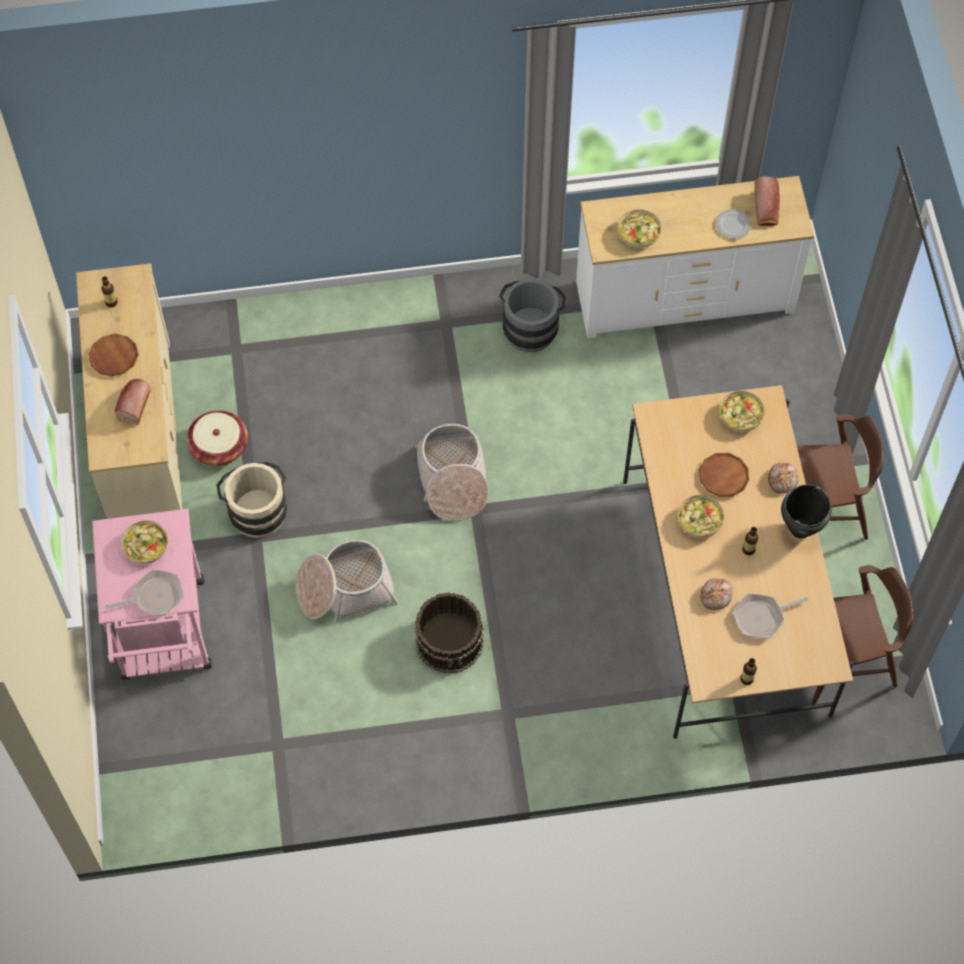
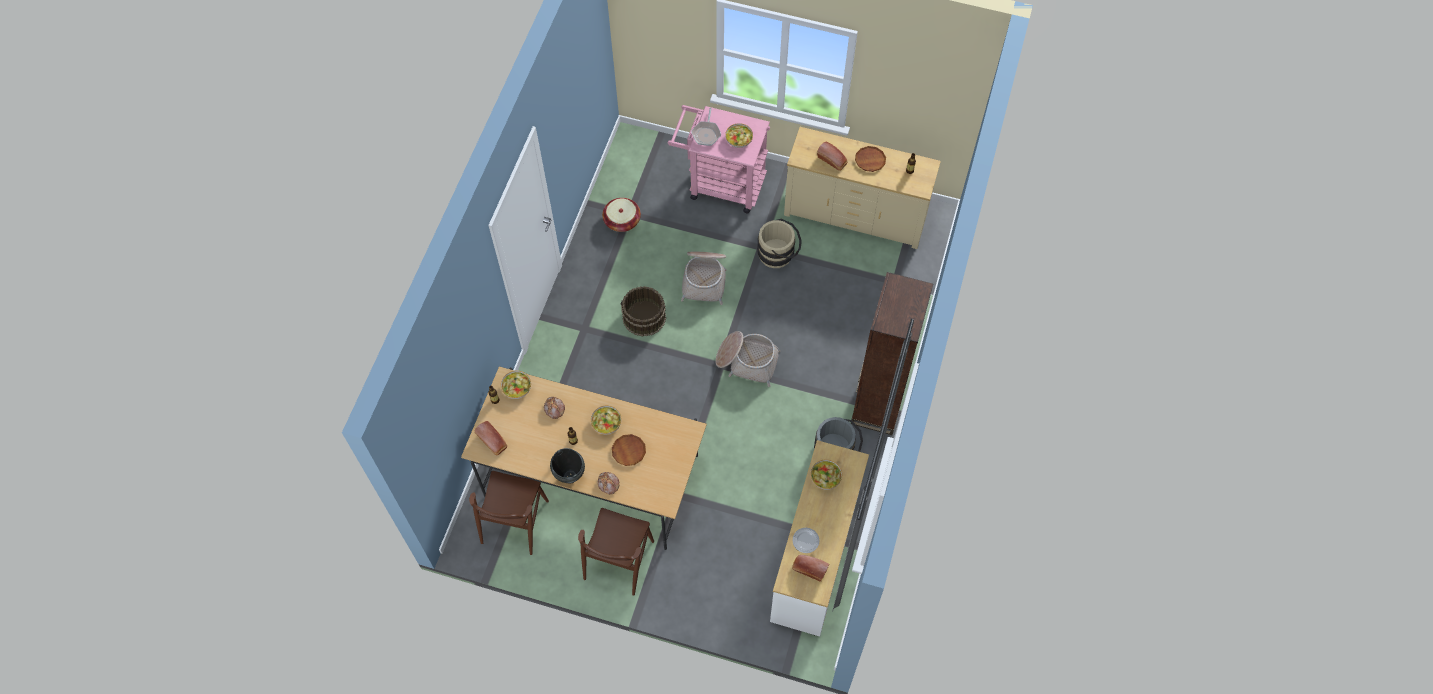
camera: 115 degrees right, 0 degrees up
basket [187,410,248,466] -> basket moved to [602,198,641,232]
bowl [720,391,765,432] -> bowl moved to [501,371,531,399]
frying pan [733,594,809,639] -> none
none -> bread [475,421,507,455]
none -> brown bookcase [851,272,933,435]

